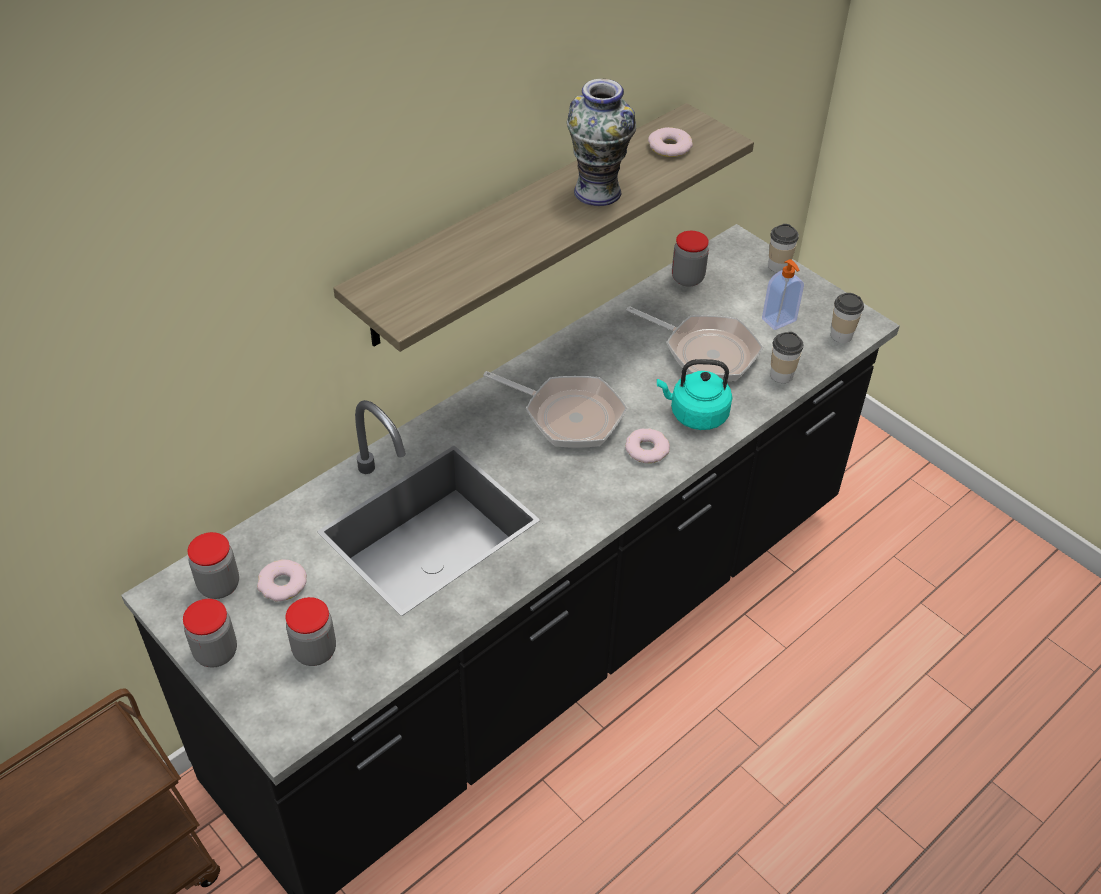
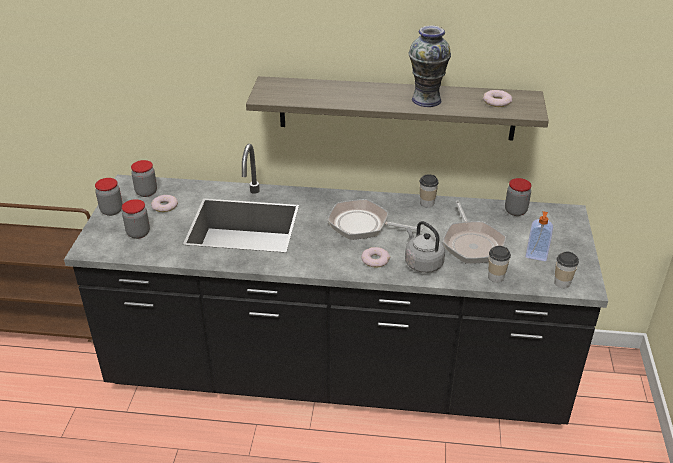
camera: 50 degrees right, 10 degrees down
frying pan [483,371,627,448] -> frying pan turned 120 degrees clockwise [327,199,423,240]
turquoise kettle [657,359,732,430] -> grey kettle [405,221,445,273]
cup [768,224,799,272] -> cup moved to [420,174,439,207]

